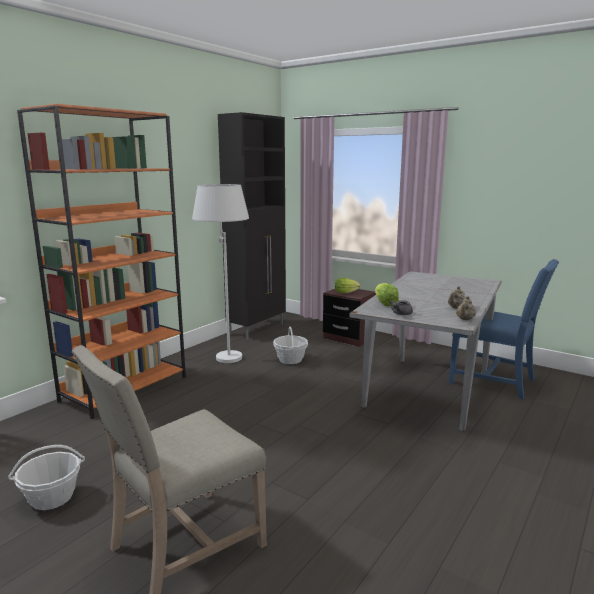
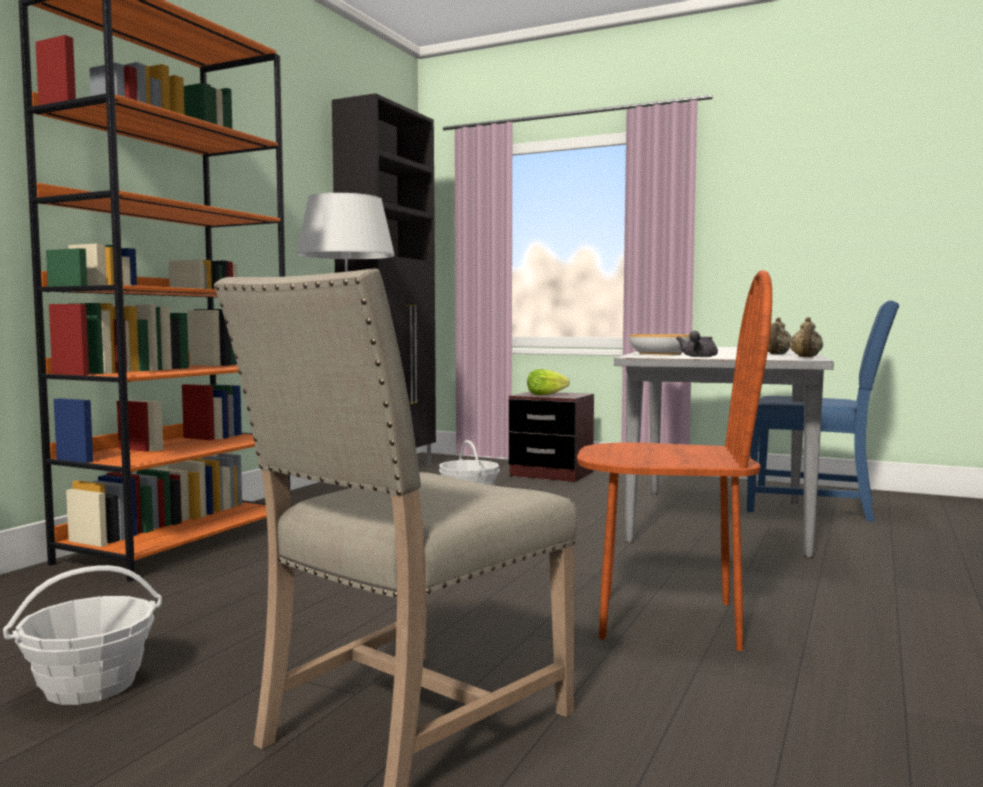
camera: 10 degrees left, 10 degrees down
lettuce [375,283,399,306] -> bowl [629,334,690,356]
none -> brown chair [577,270,772,651]

